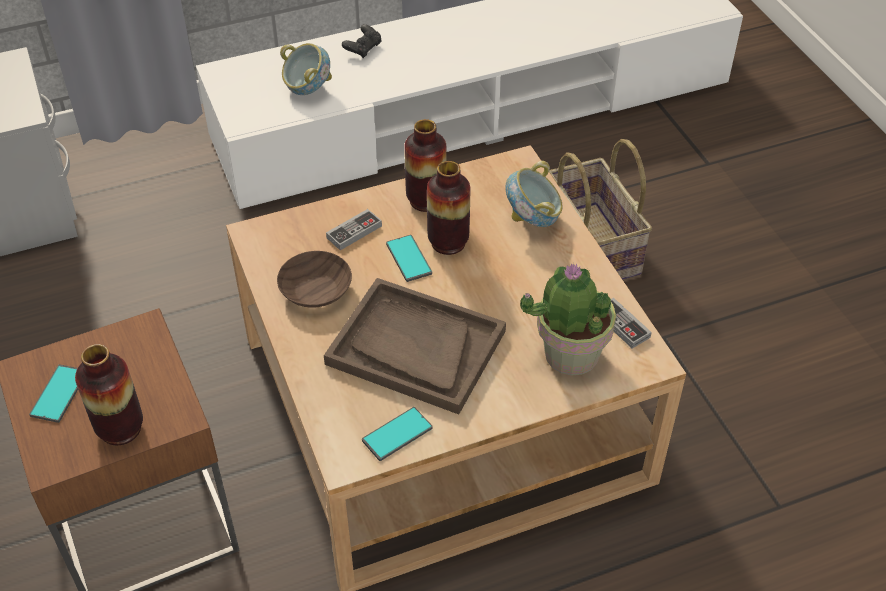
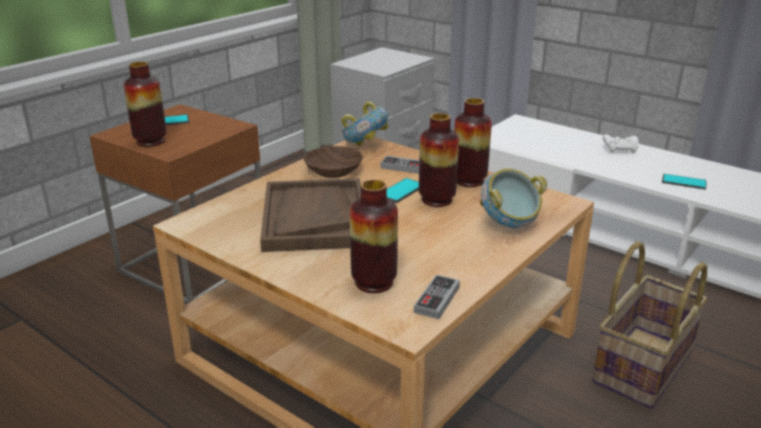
camera: 60 degrees right, 20 degrees down
bowl [280,43,332,95] -> bowl moved to [341,101,388,146]
black game controller [342,24,381,58] -> white game controller [603,135,639,153]
phone [362,407,432,461] -> phone moved to [662,174,707,190]
potted plant [520,263,616,376] -> vase [350,180,398,293]

